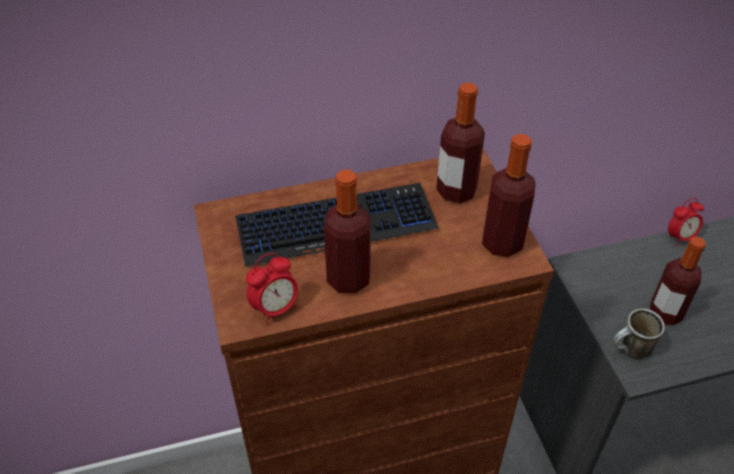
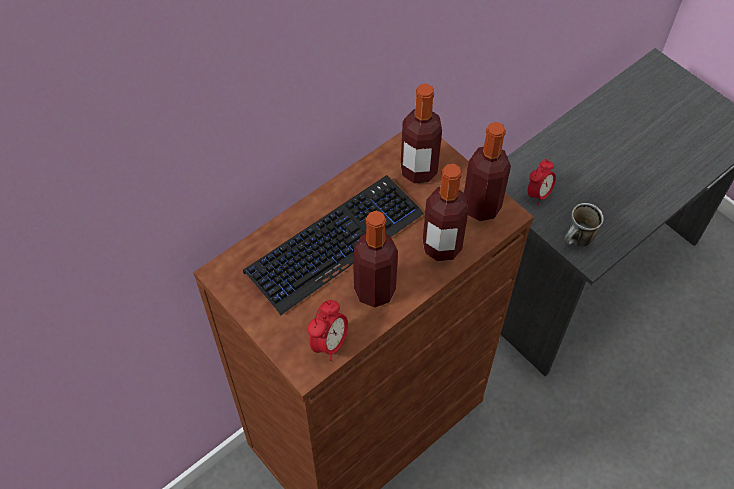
camera: 25 degrees left, 10 degrees up
bottle [649,236,706,326] -> bottle moved to [423,164,469,261]
alarm clock [668,198,704,246] -> alarm clock moved to [528,159,556,205]

